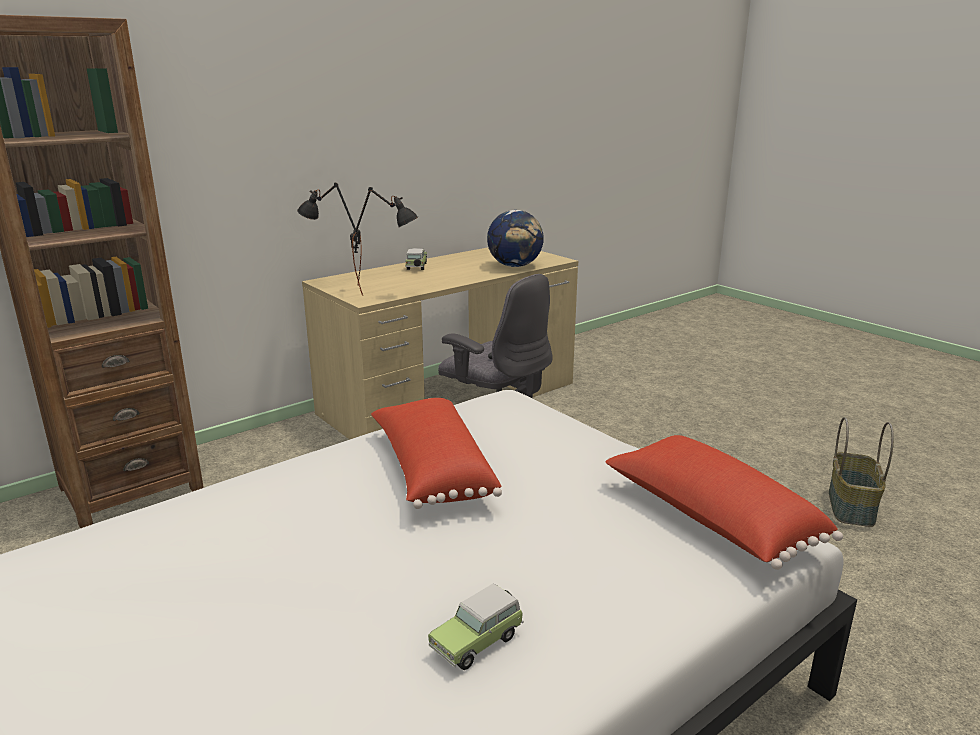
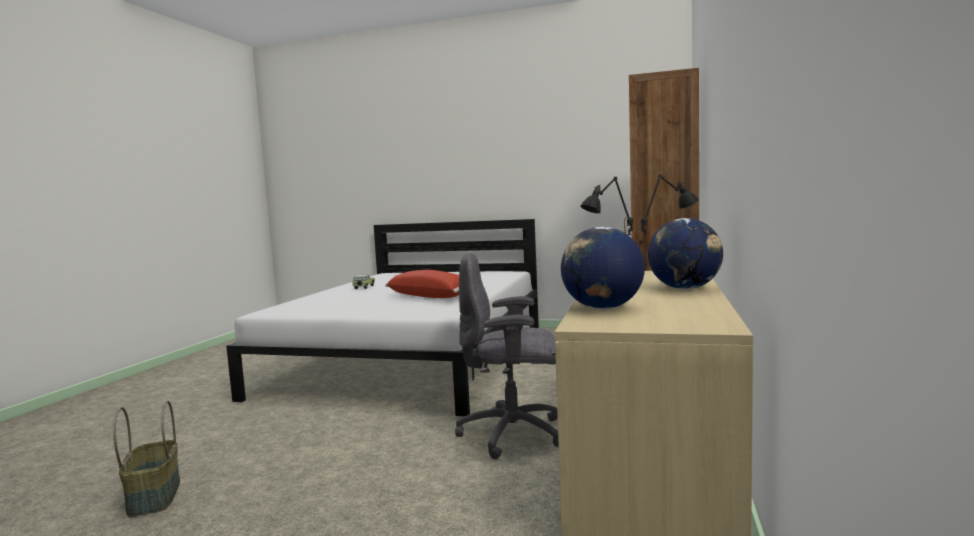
camera: 145 degrees right, 15 degrees down
toy car [405,248,427,270] -> globe [648,218,723,290]
red pillow [606,435,843,570] -> none

